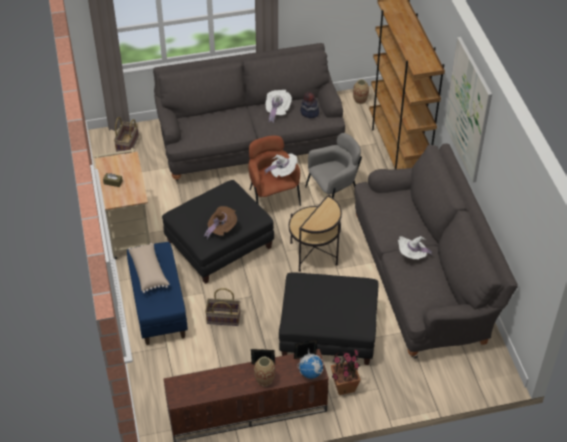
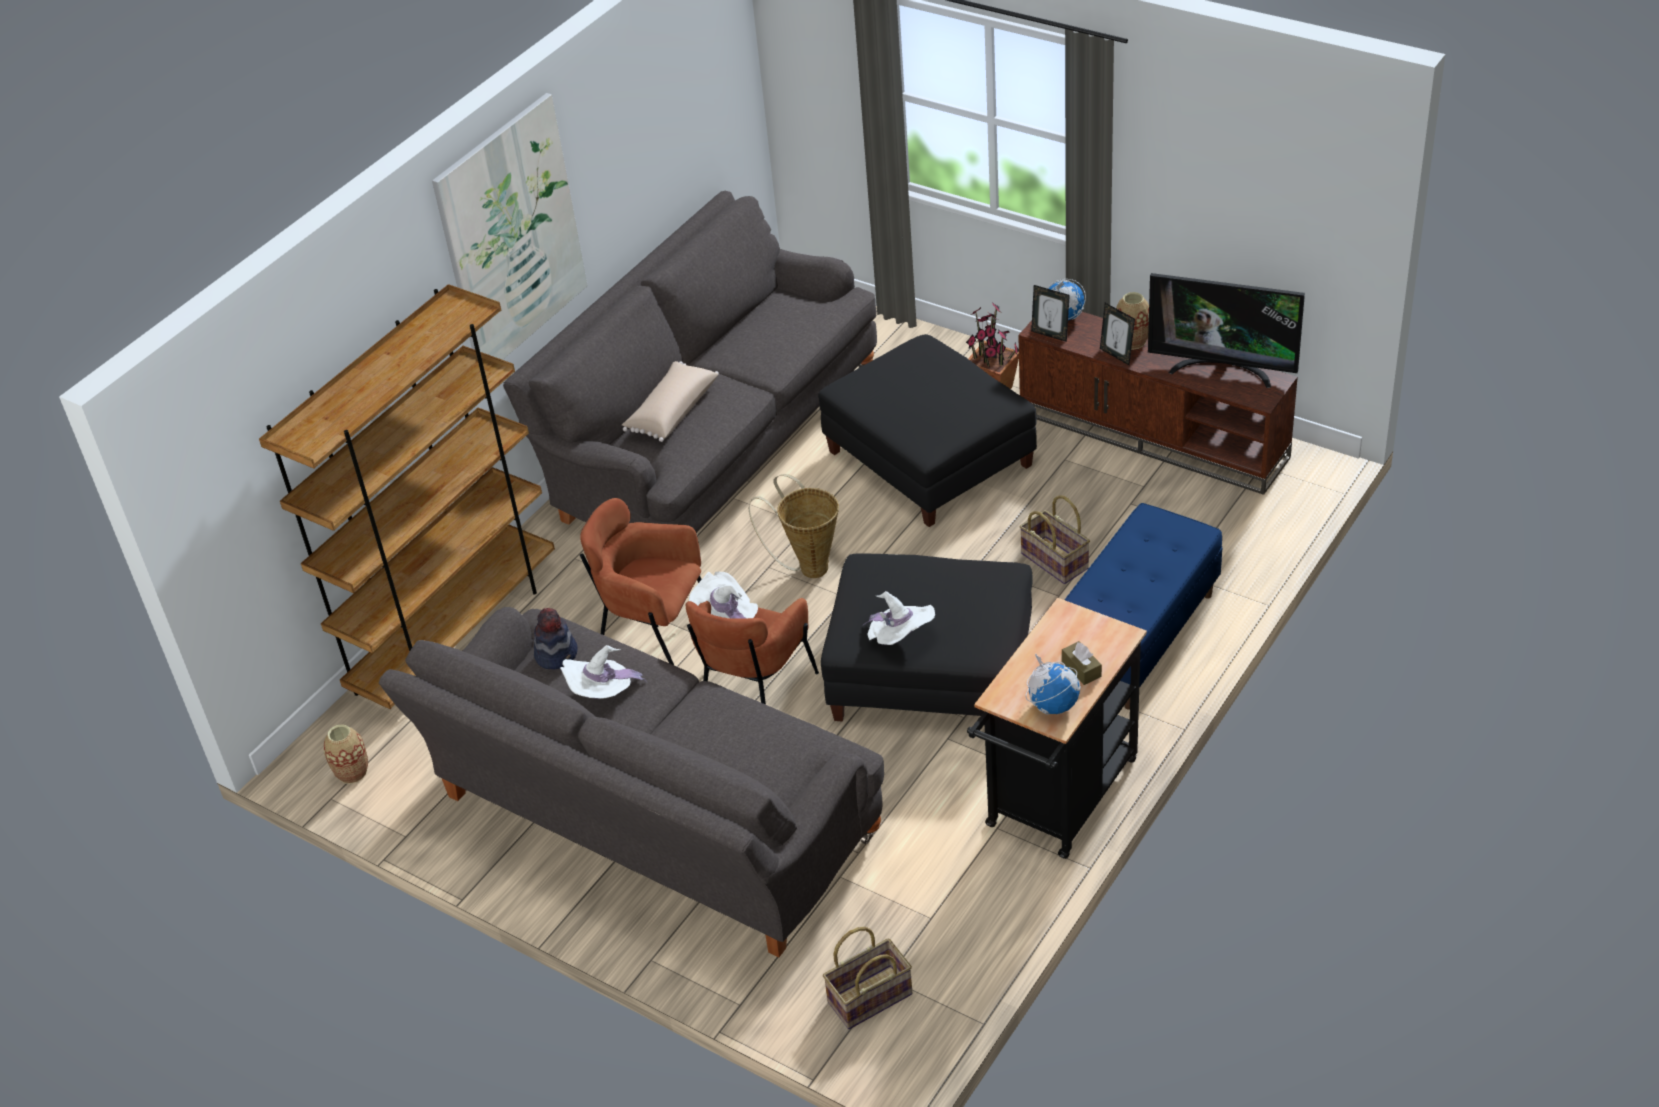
camera: 130 degrees left, 5 degrees down
beige cart [95,148,150,260] -> black cart [967,598,1147,859]
beige pillow [129,243,169,293] -> beige pillow moved to [622,361,719,442]
brown hat [204,206,237,240] -> none
side table [289,195,342,272] -> basket [749,474,839,578]
grey armchair [305,133,362,198] -> brown armchair [580,498,702,665]
white hat [398,236,433,259] -> white hat moved to [863,591,935,645]
none -> globe [1026,654,1081,715]
none -> television [1148,273,1305,388]

